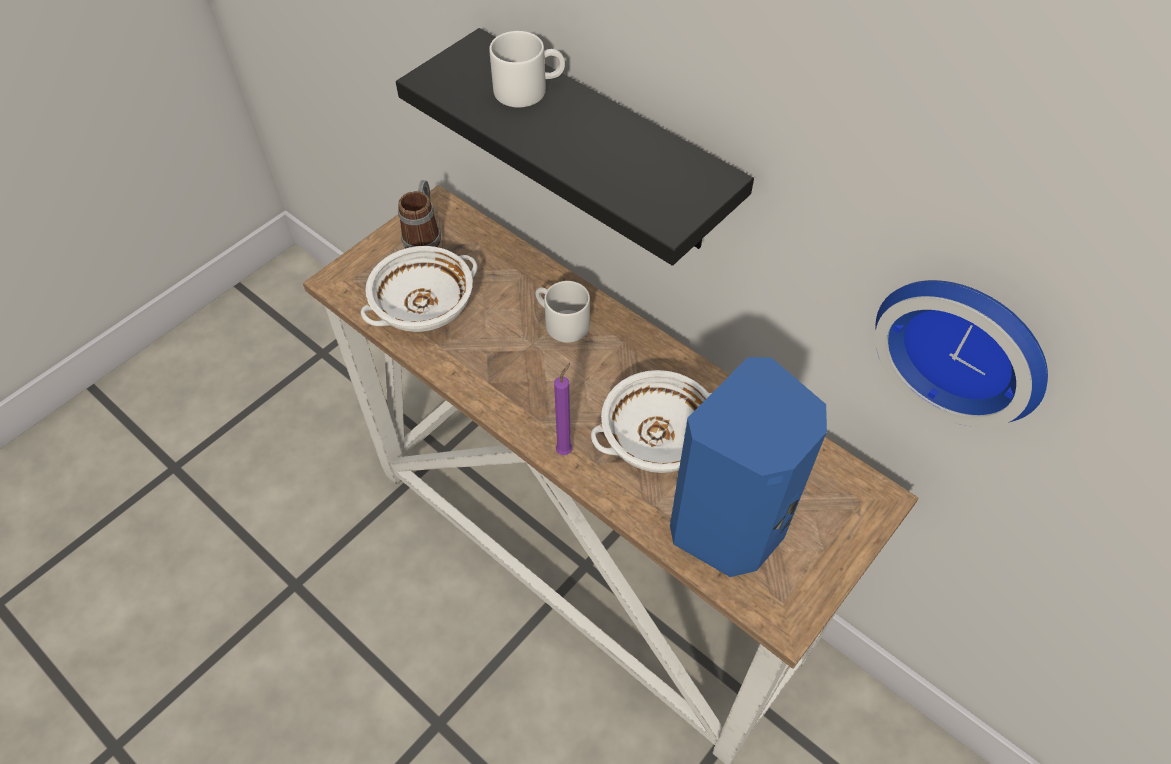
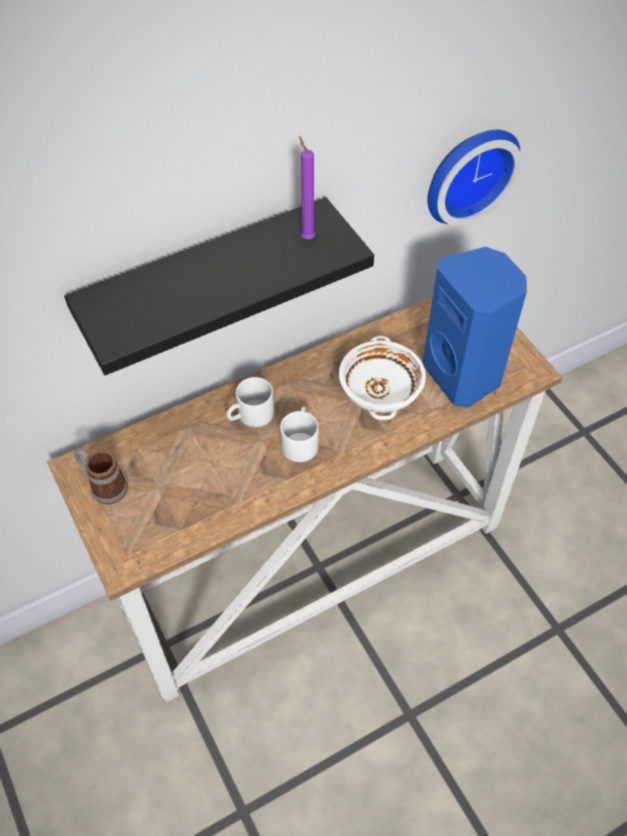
camera: 70 degrees left, 0 degrees up
white bowl [361,246,477,332] -> none
white mug [489,31,565,107] -> white mug moved to [280,407,319,462]
purple candle [554,363,572,455] -> purple candle moved to [299,136,315,239]

